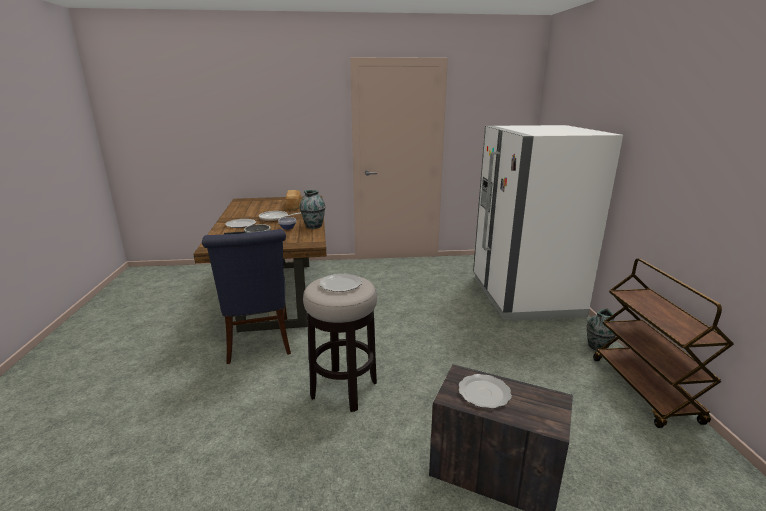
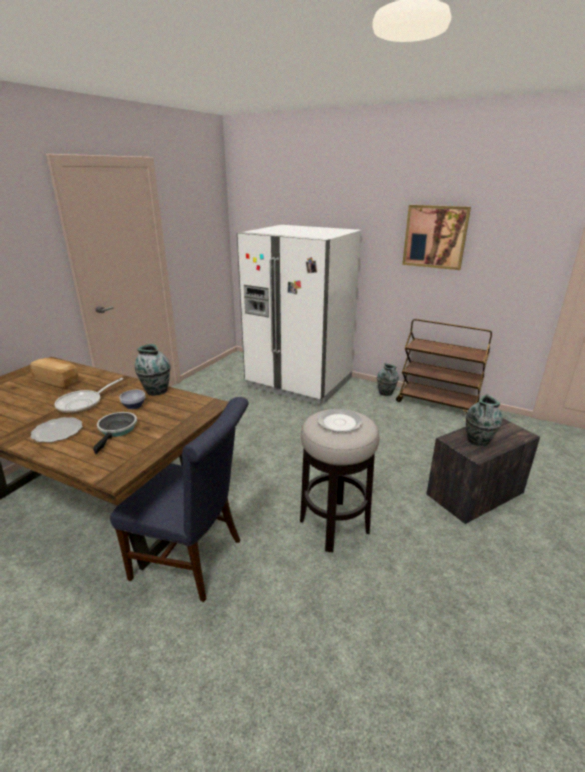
camera: 55 degrees left, 5 degrees up
plate [459,374,512,409] -> vase [466,394,502,446]
none -> picture [402,205,471,270]

